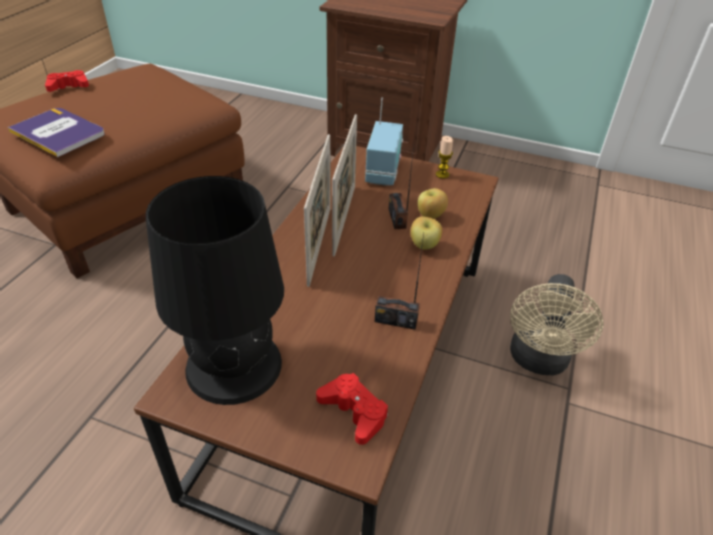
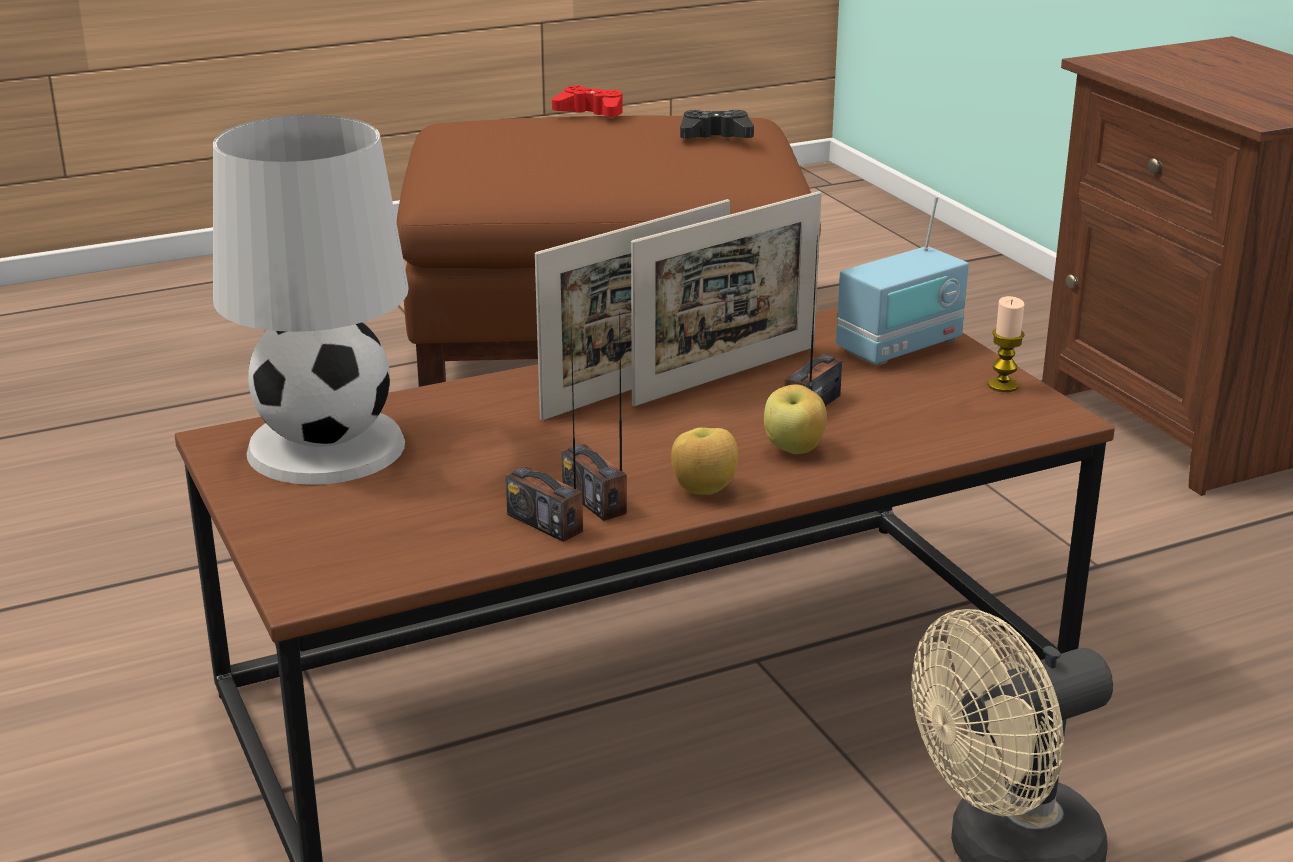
camera: 45 degrees right, 15 degrees down
book [8,108,105,157] -> none
black table lamp [146,176,284,405] -> white table lamp [213,115,409,485]
red game controller [316,373,388,445] -> none
apple [418,188,448,219] -> apple moved to [671,428,738,495]
none -> radio [506,327,583,542]
none -> black game controller [680,110,754,139]

